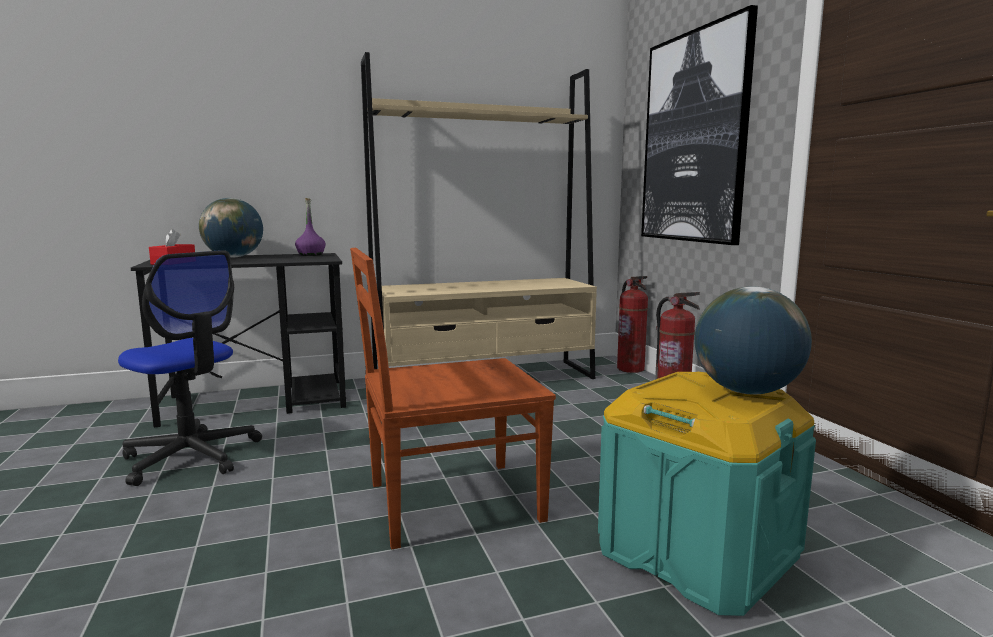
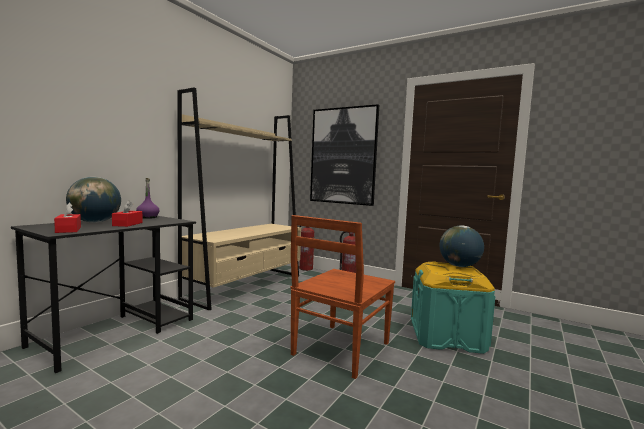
camera: 40 degrees left, 5 degrees down
office chair [118,250,262,486] -> none
none -> red tissue box [112,200,143,227]

